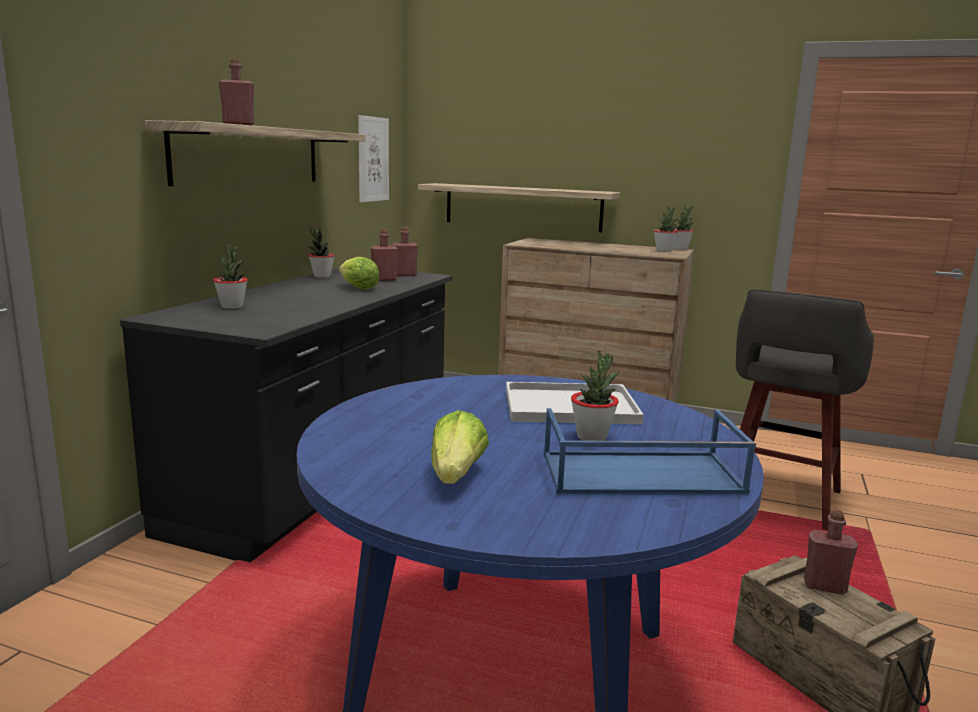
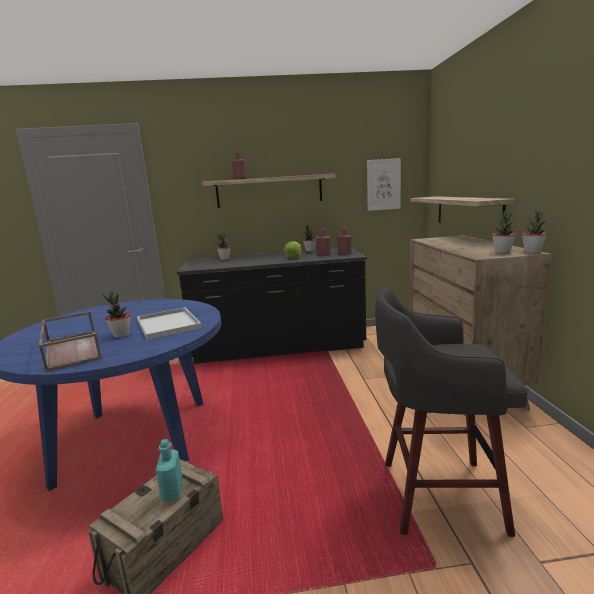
camera: 65 degrees right, 0 degrees up
lettuce [431,410,489,484] -> none
blue tray [544,408,756,495] -> brown tray [39,312,102,372]
red bottle [804,510,858,595] -> turquoise bottle [156,439,183,502]

